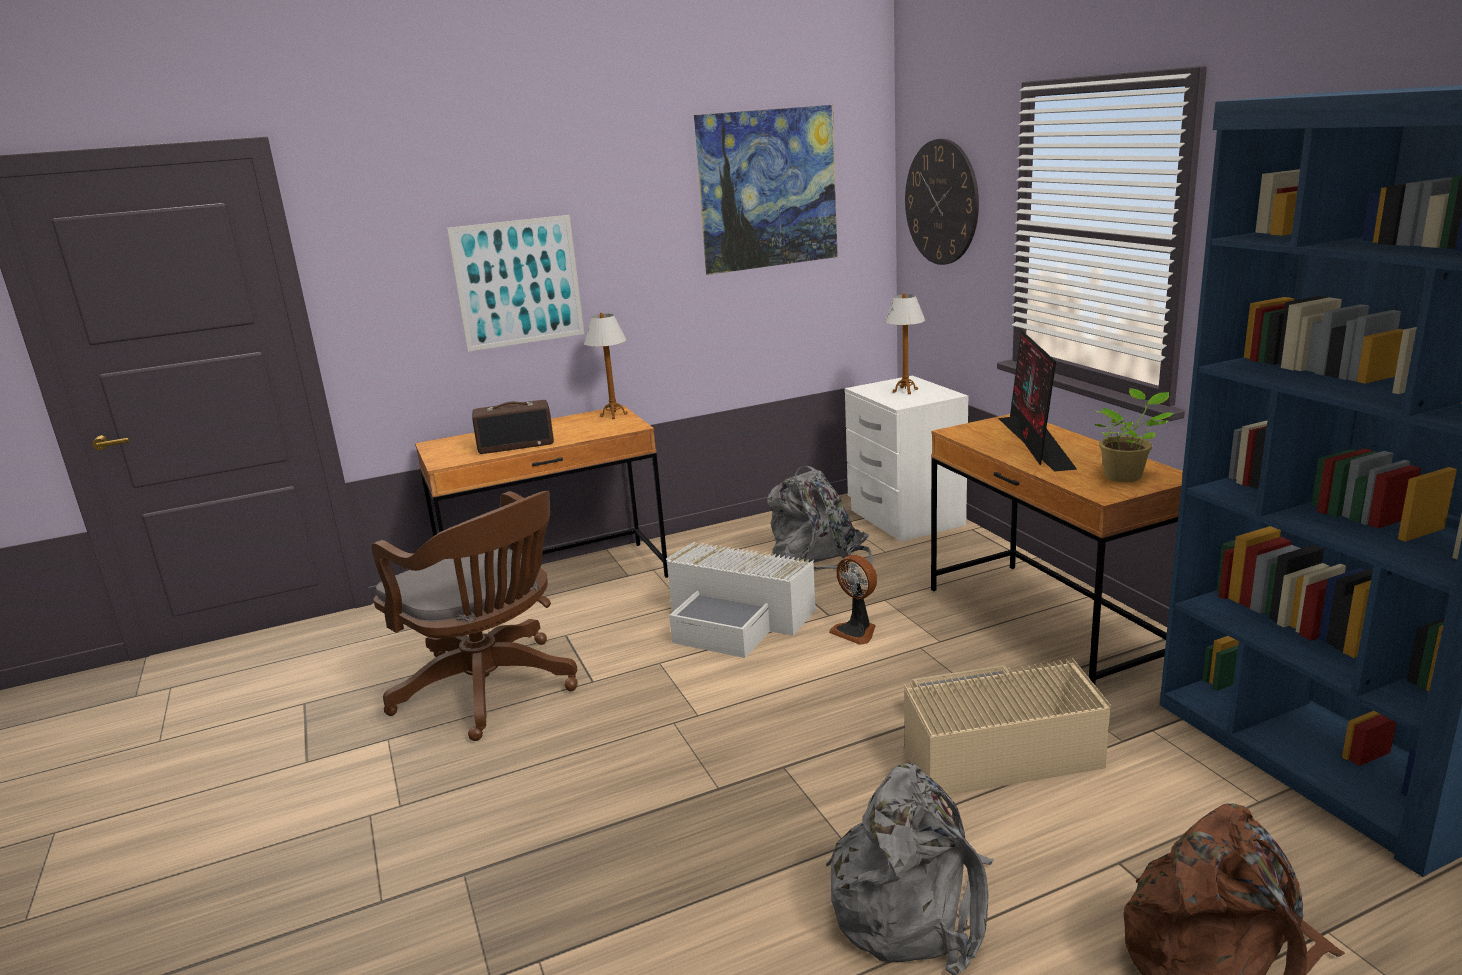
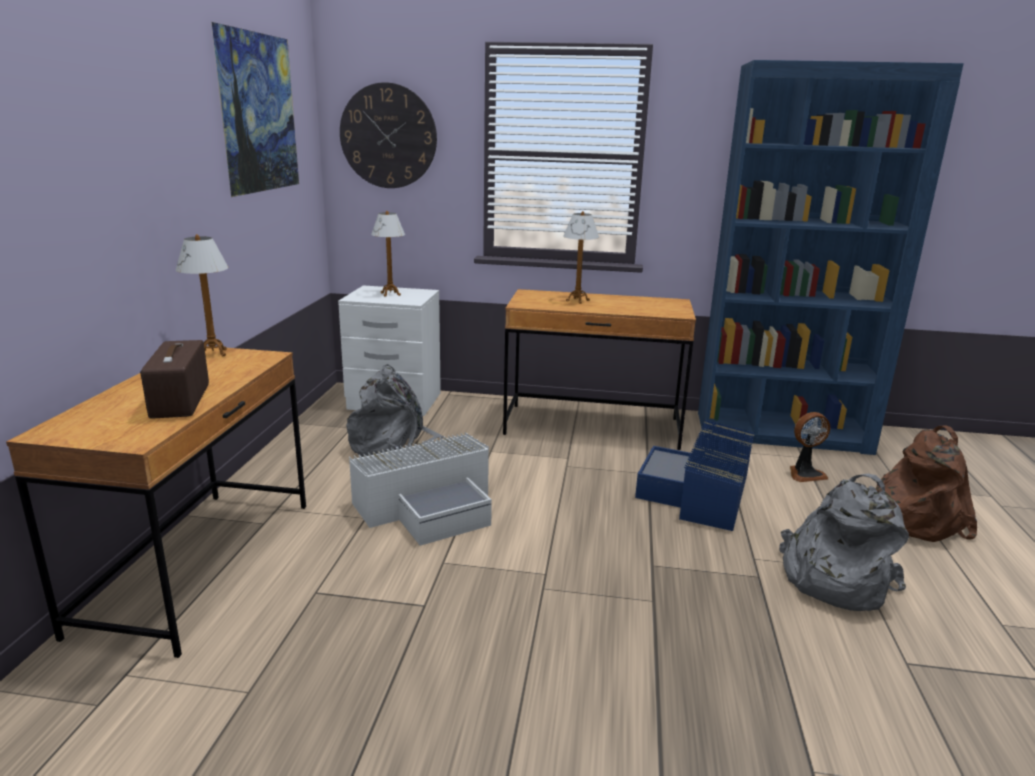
camera: 60 degrees left, 0 degrees up
brown office chair [372,491,577,741] -> none
picture [447,215,584,352] -> none
radio [472,400,554,454] -> radio turned 150 degrees clockwise [140,340,209,418]
fan [829,555,877,645] -> fan moved to [790,412,831,482]
beige storage box [904,658,1111,797] -> blue storage box [635,420,755,531]
monitor [998,330,1077,471] -> table lamp [563,211,599,304]
potted plant [1093,388,1174,482] -> none

